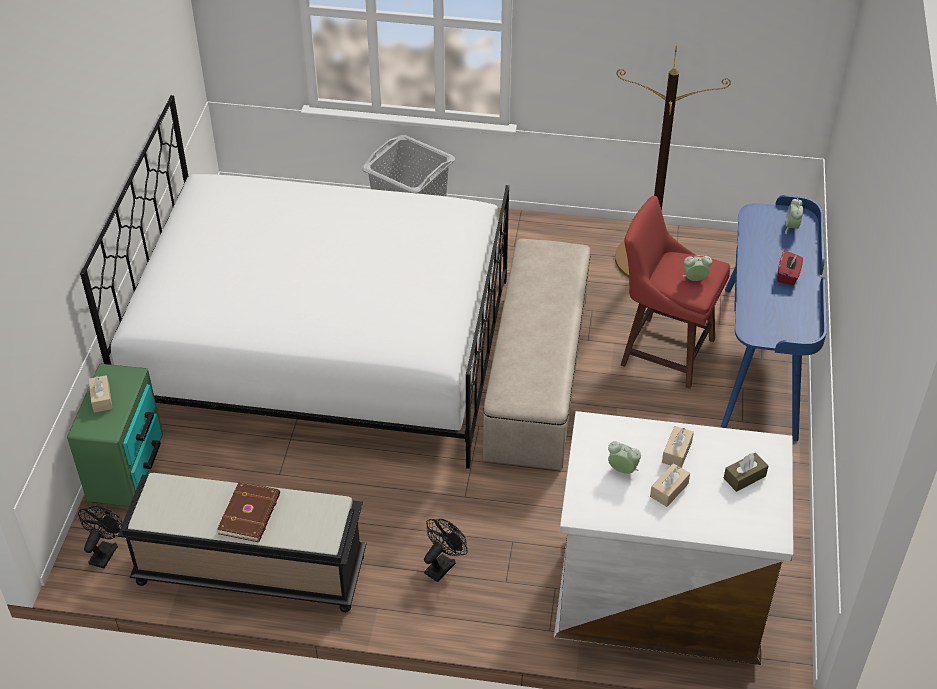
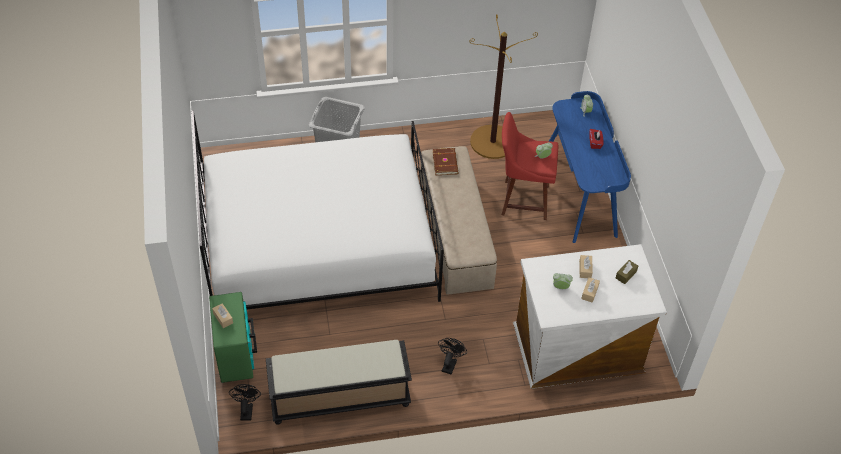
camera: 20 degrees left, 5 degrees up
brown book [217,482,280,542] -> brown book moved to [433,148,458,175]

